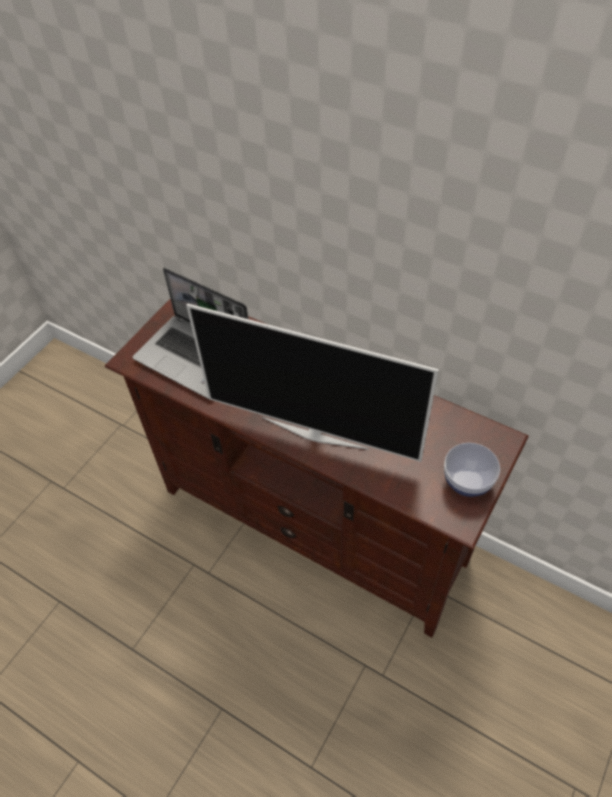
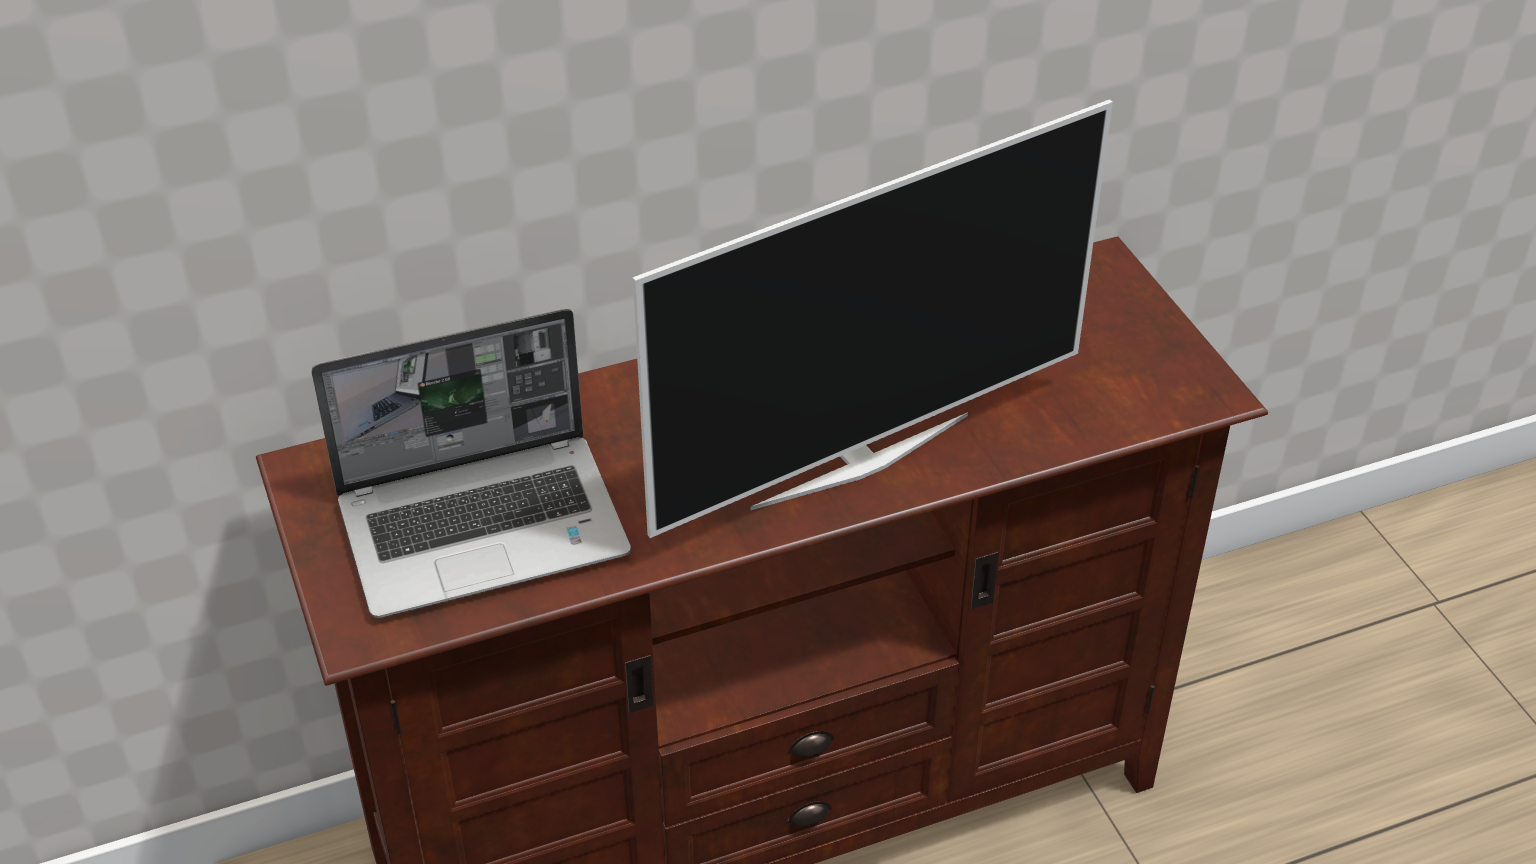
camera: 55 degrees left, 10 degrees down
bowl [444,443,500,497] -> none

